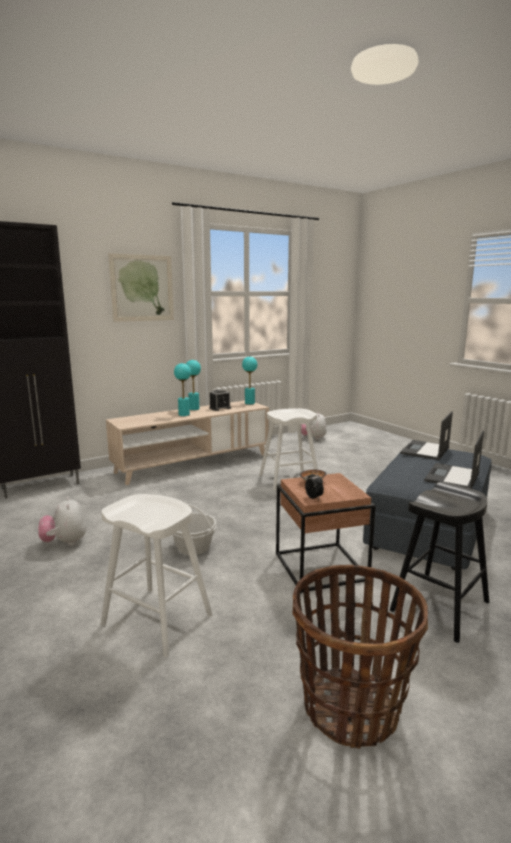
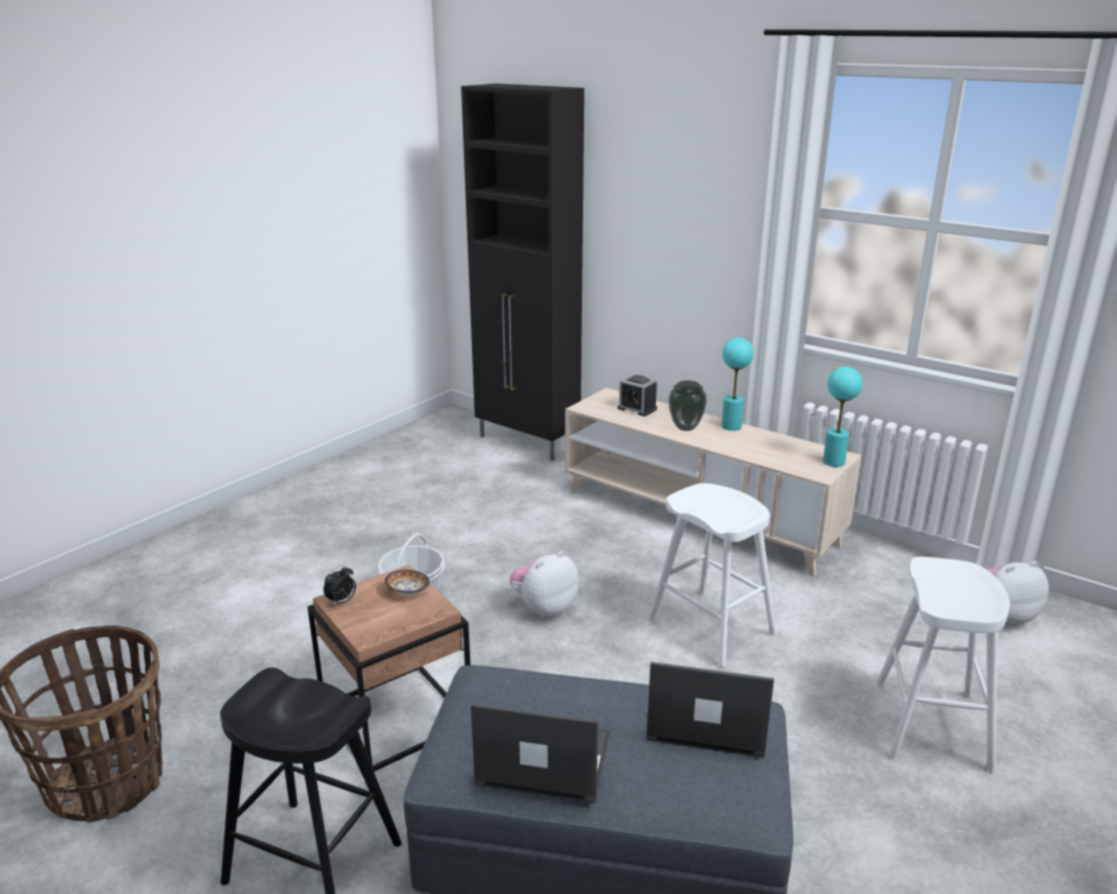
camera: 70 degrees right, 10 degrees up
plush toy [38,497,86,546] -> plush toy moved to [509,551,579,619]
white stool [101,494,213,657] -> white stool moved to [877,557,1010,773]
picture [108,253,174,322] -> none
turquoise table lamp [174,363,191,416] -> vase [668,381,707,431]
alarm clock [209,390,231,411] -> alarm clock moved to [617,374,657,416]

